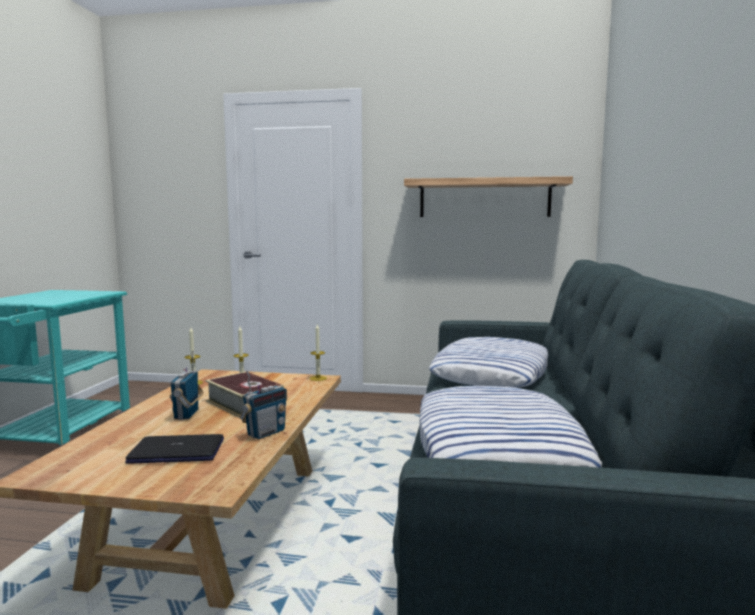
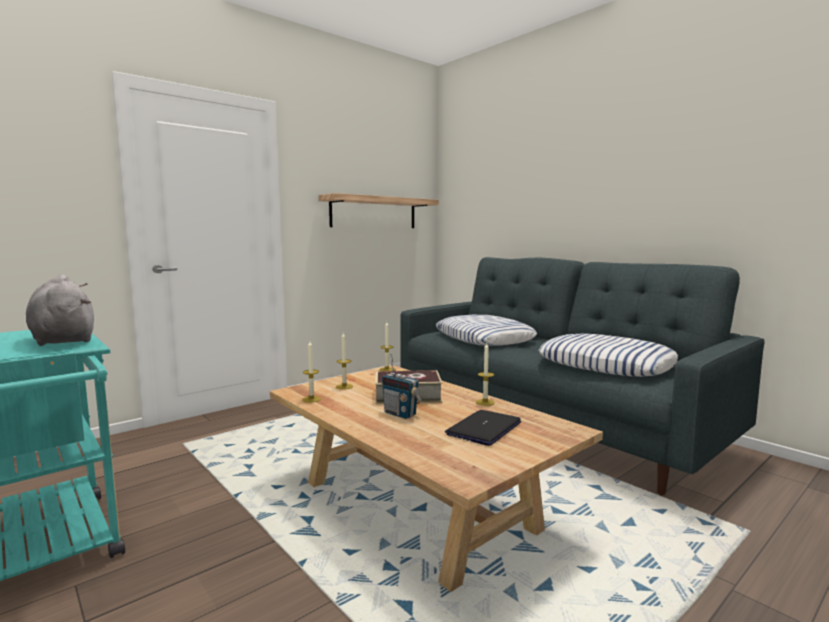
camera: 50 degrees left, 0 degrees up
radio [240,370,287,439] -> candle [476,343,495,406]
none -> grey plush toy [26,275,94,346]

